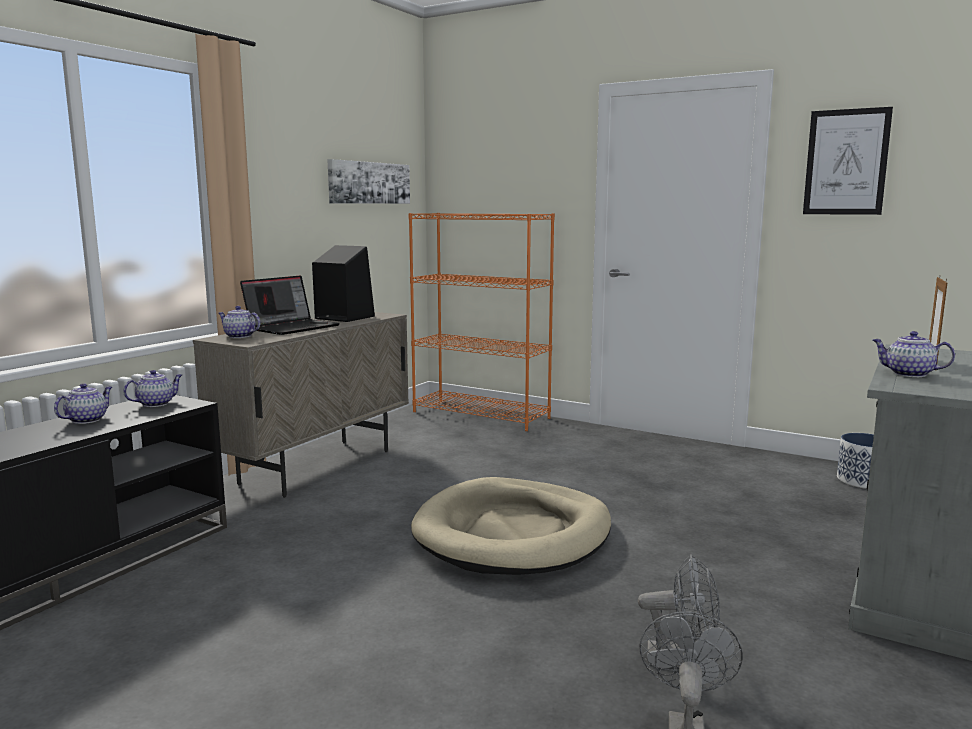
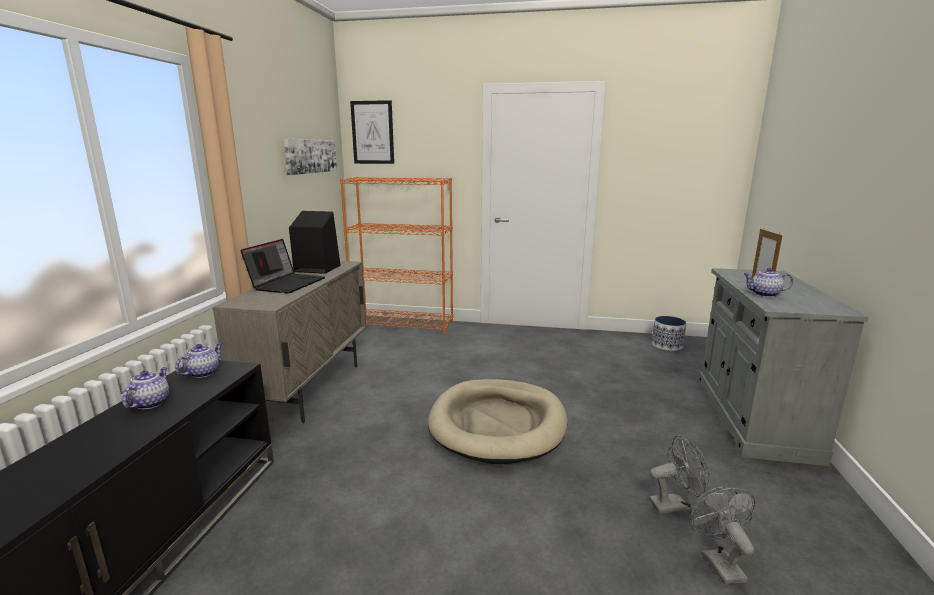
camera: 20 degrees left, 5 degrees up
teapot [218,306,260,338] -> none
picture [803,107,893,215] -> picture moved to [350,100,394,164]

